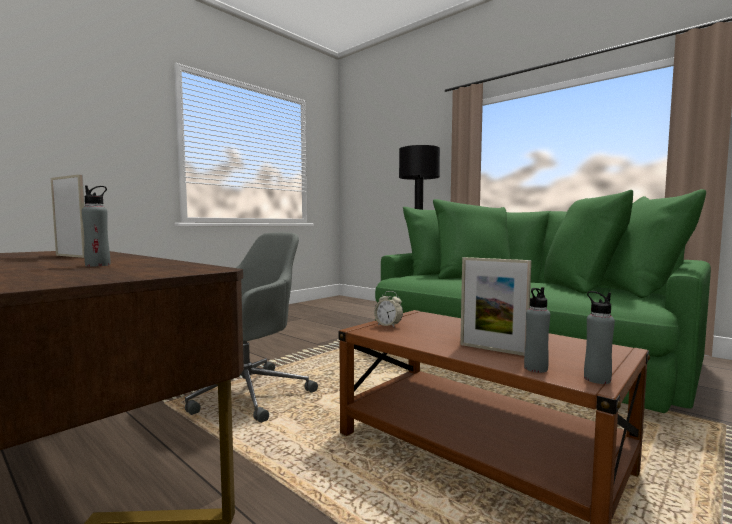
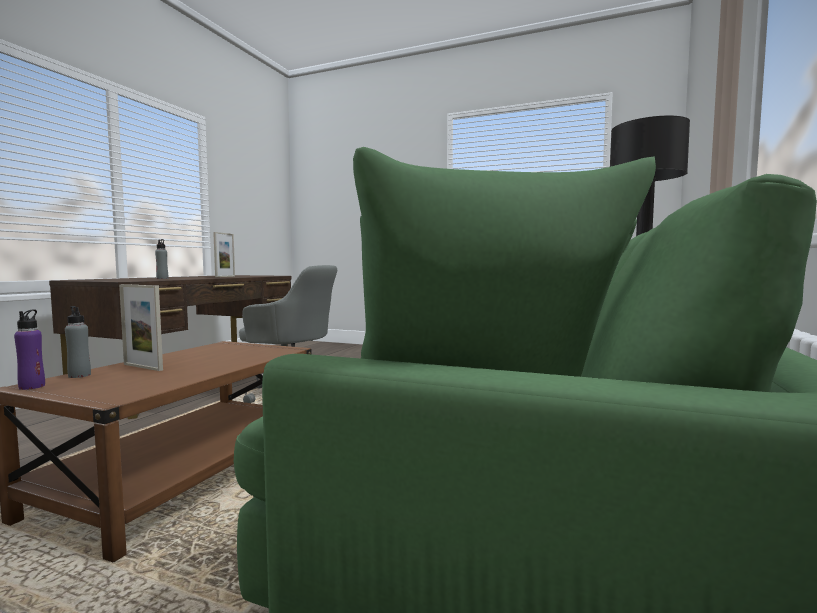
camera: 70 degrees right, 0 degrees up
alarm clock [374,291,403,328] -> none
picture frame [460,257,531,356] -> picture frame turned 75 degrees counterclockwise [119,284,163,371]
grey bottle [584,291,615,384] -> purple bottle [14,310,45,390]

